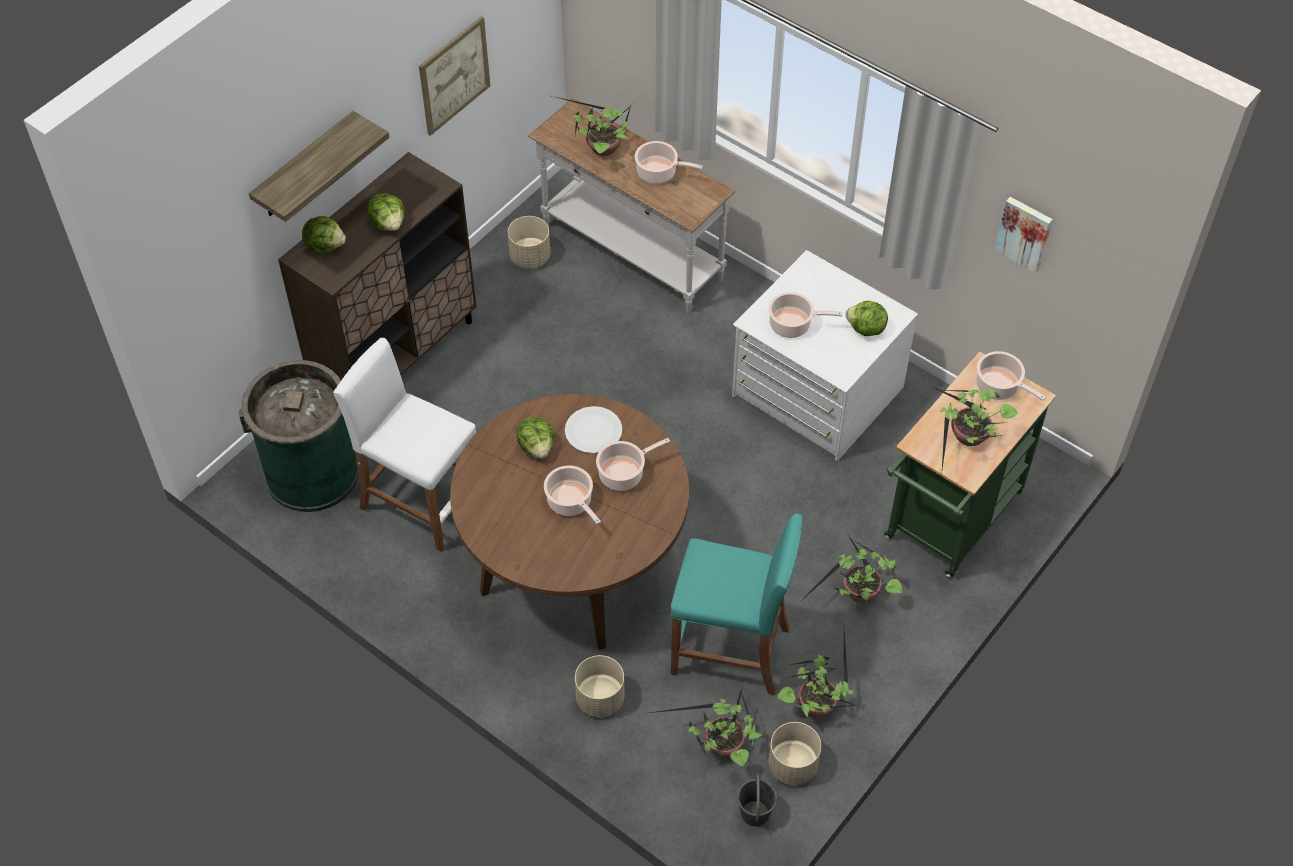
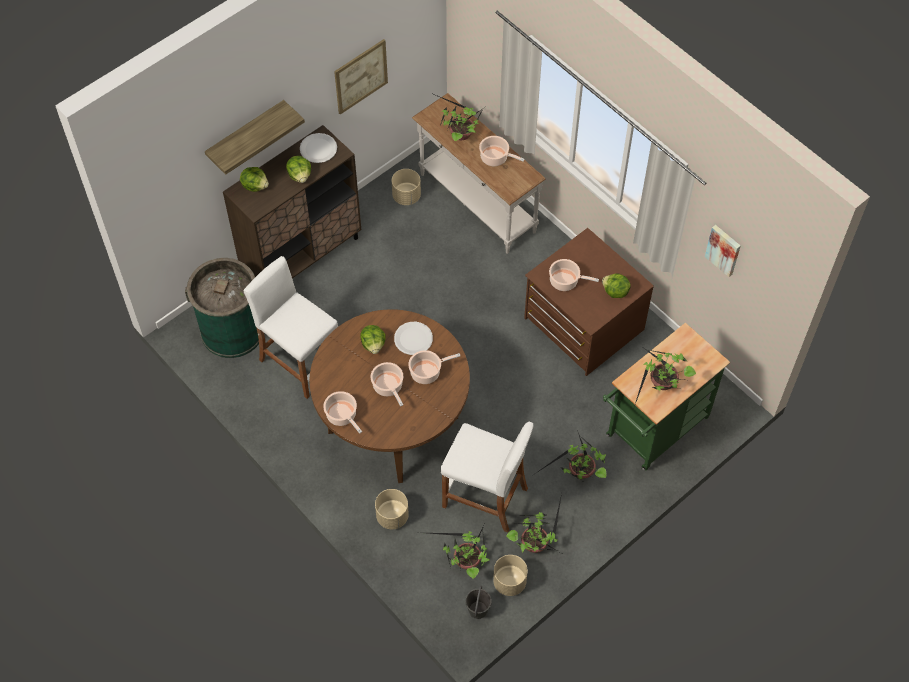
camera: 10 degrees right, 5 degrees up
turquoise stool [670,514,802,695] -> white stool [441,422,533,533]
white dresser [732,250,918,461] -> brown dresser [524,228,654,376]
cooking pot [976,351,1046,401] -> cooking pot moved to [323,391,362,434]
none -> white plate [300,133,337,163]

